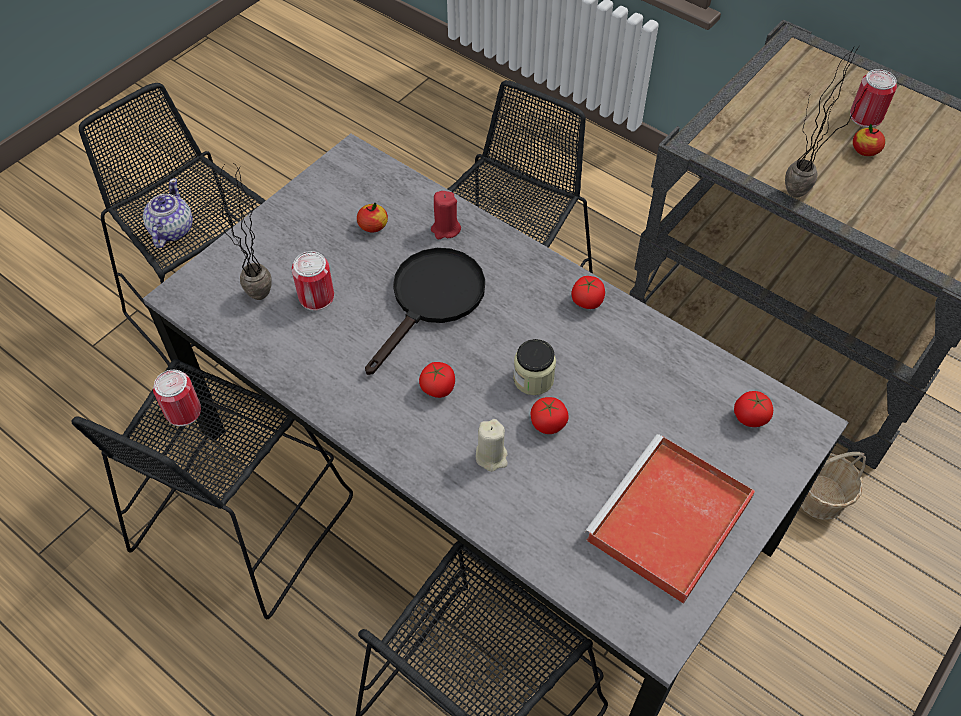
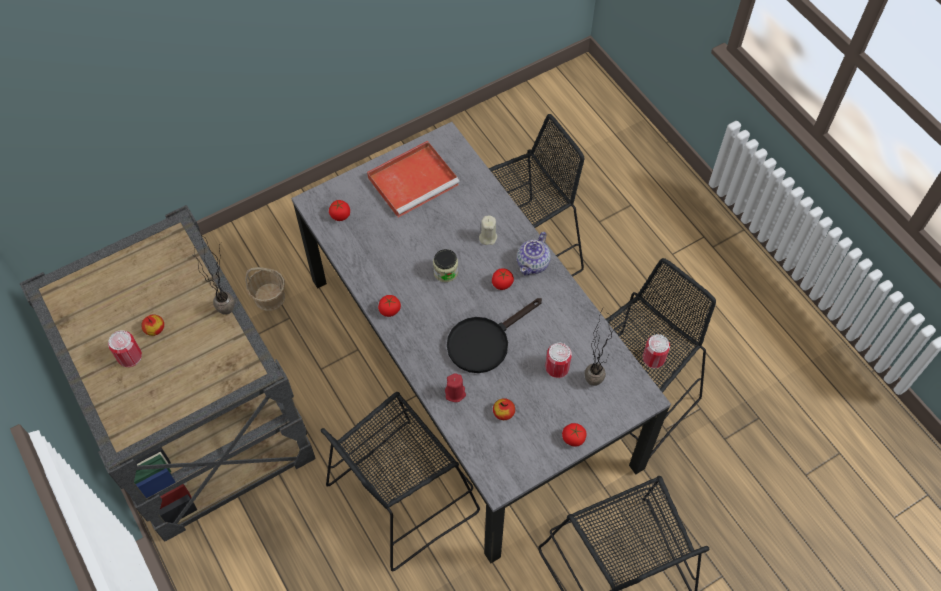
camera: 160 degrees left, 5 degrees up
teapot [143,179,193,248] -> teapot moved to [517,232,550,276]
tomato [531,397,569,434] -> tomato moved to [562,423,586,446]

